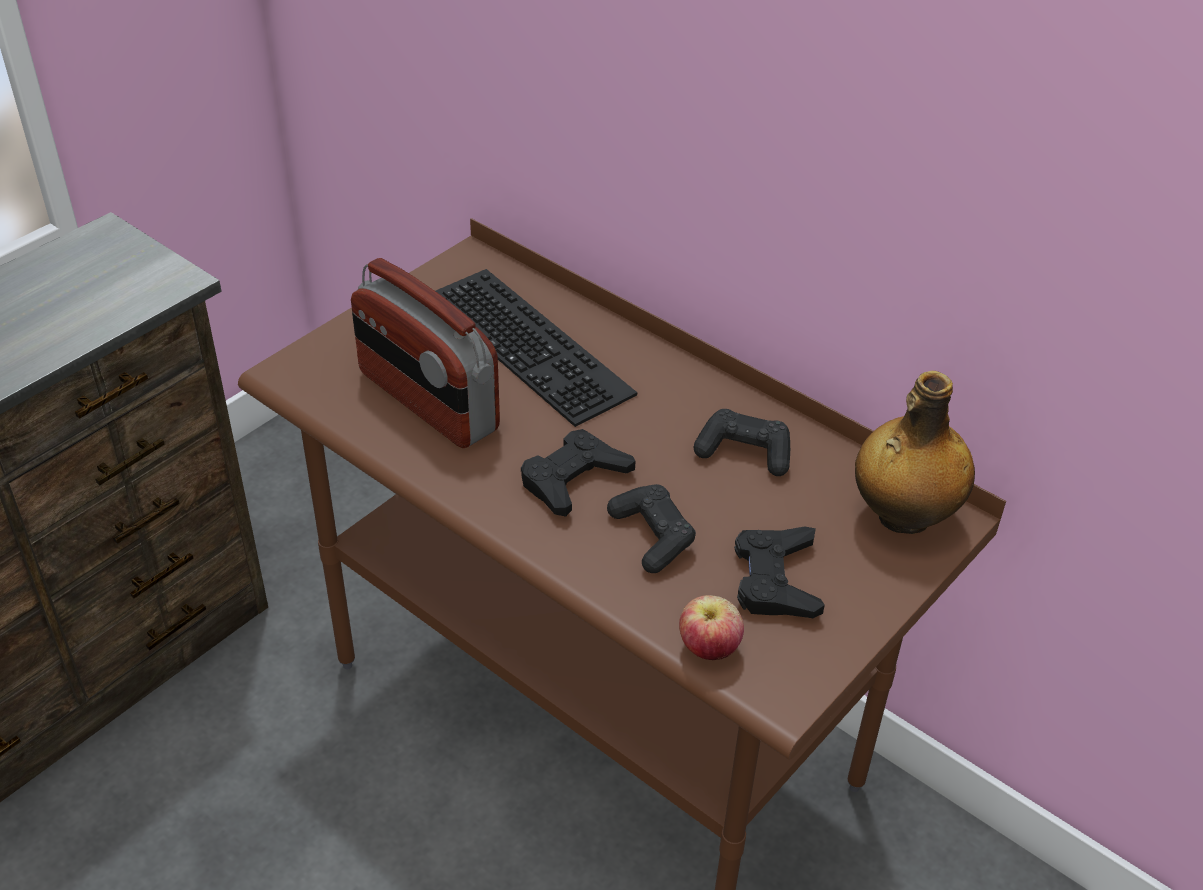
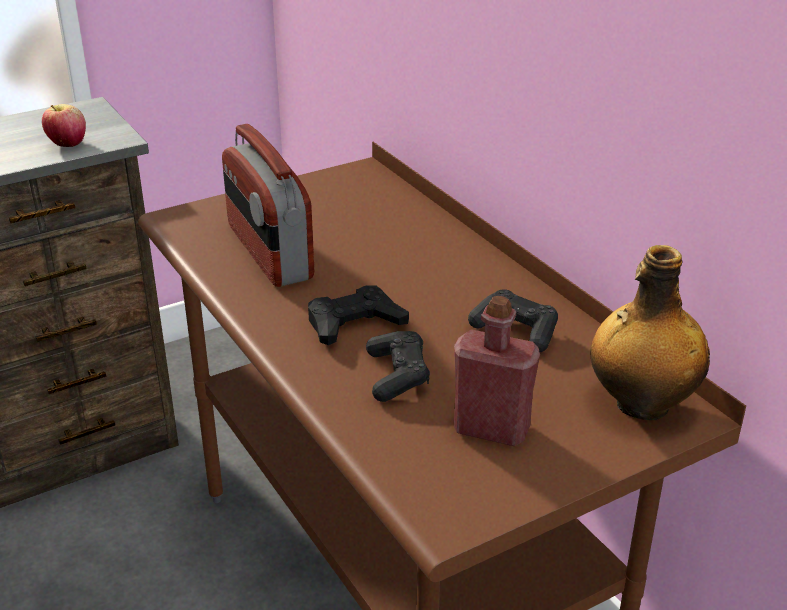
camera: 20 degrees right, 10 degrees down
keyboard [436,269,637,427] -> none
apple [679,595,744,660] -> apple moved to [42,104,86,147]
black game controller [734,526,825,618] -> red bottle [454,296,540,446]

